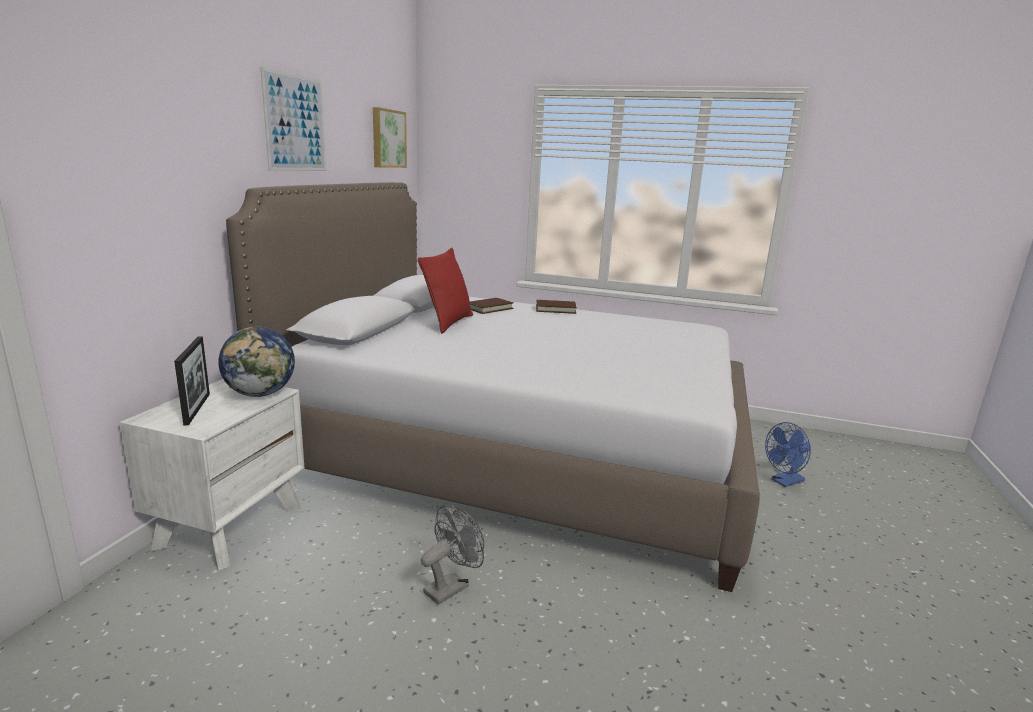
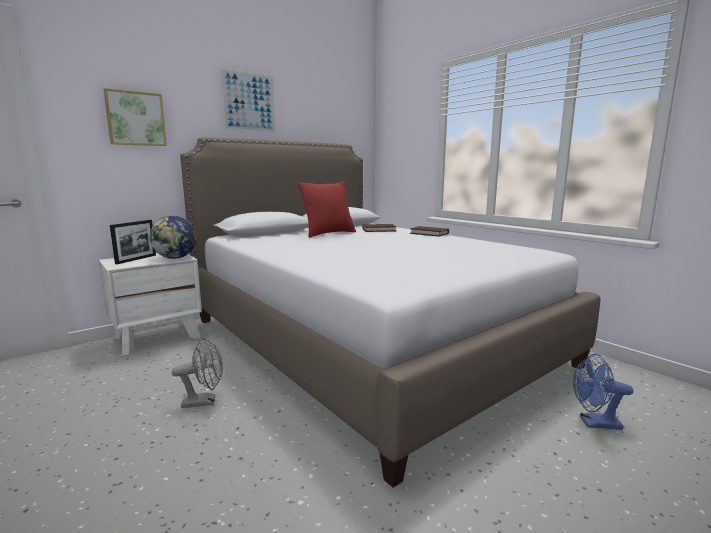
camera: 35 degrees right, 5 degrees down
picture [373,107,407,168] -> picture moved to [104,88,167,146]

